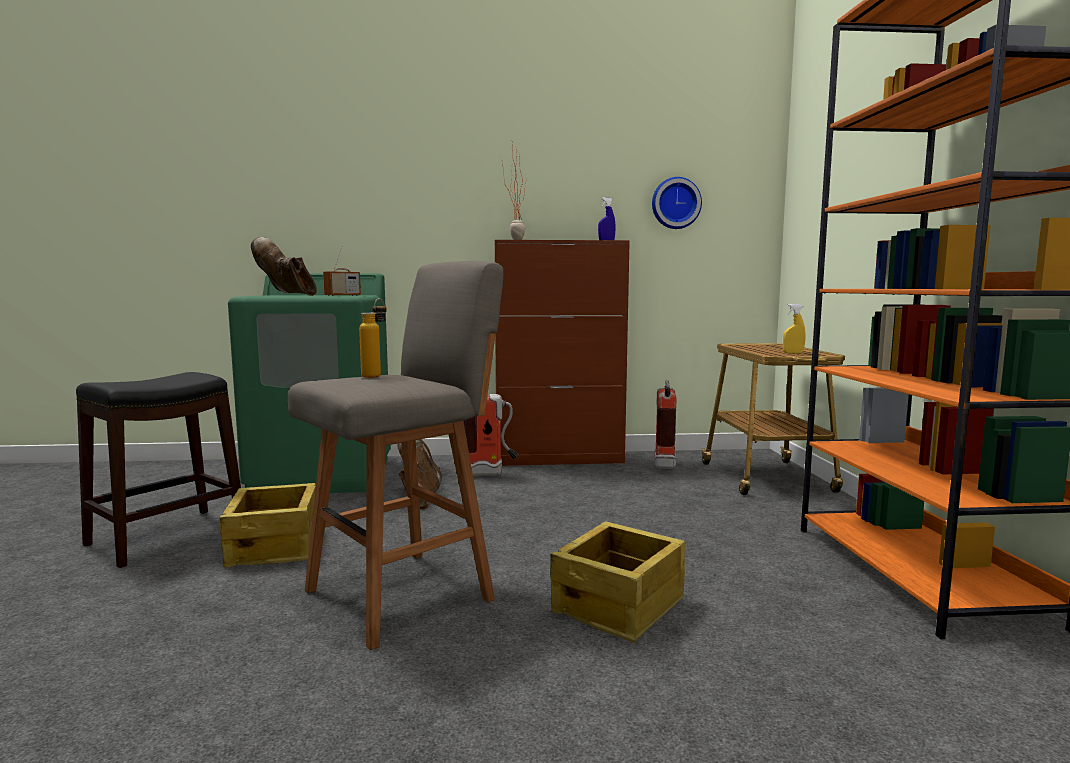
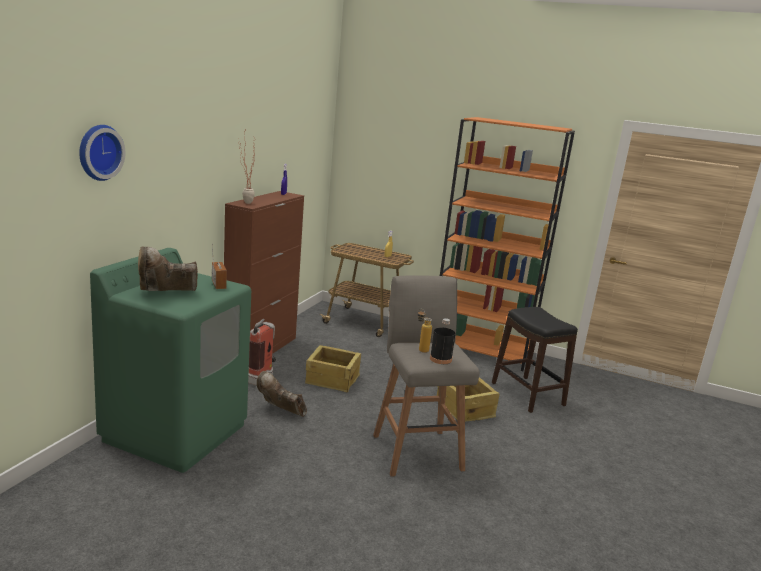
camera: 65 degrees left, 10 degrees up
black stool [76,372,241,568] -> black stool moved to [492,307,578,413]
crate [220,483,316,567] -> crate moved to [305,345,361,392]
wall clock [652,177,702,229] -> wall clock moved to [79,125,125,181]
fire extinguisher [654,380,677,469] -> none
none -> black bottle [430,318,456,364]

